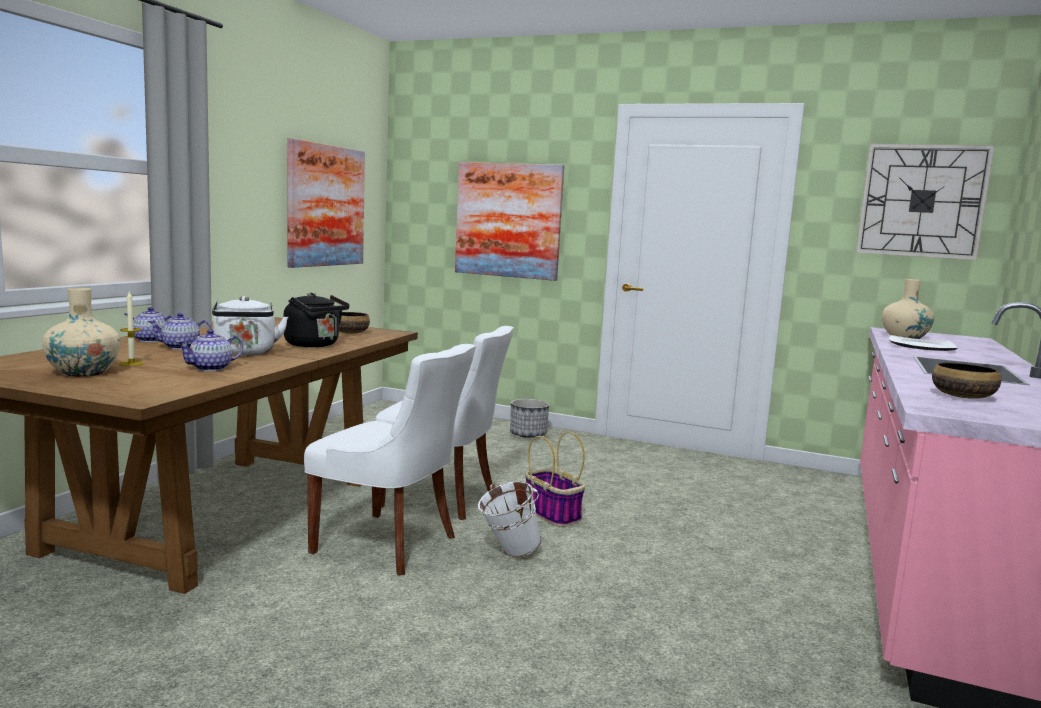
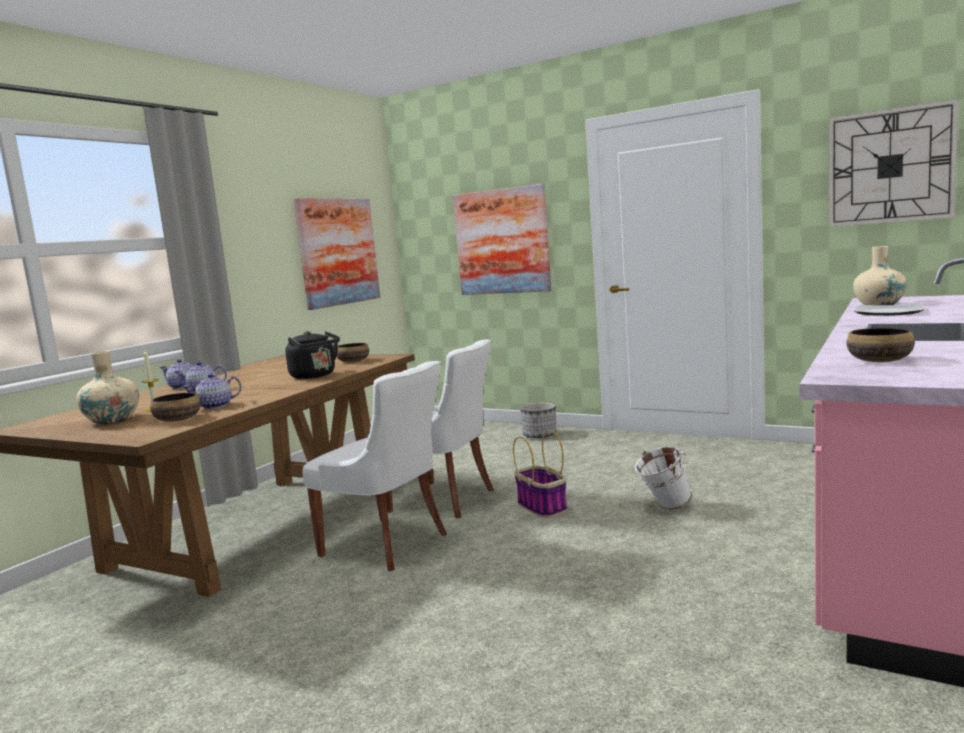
camera: 10 degrees right, 0 degrees up
white kettle [212,296,288,356] -> none
white bucket [478,481,542,558] -> white bucket moved to [635,446,692,510]
none -> bowl [150,392,201,422]

